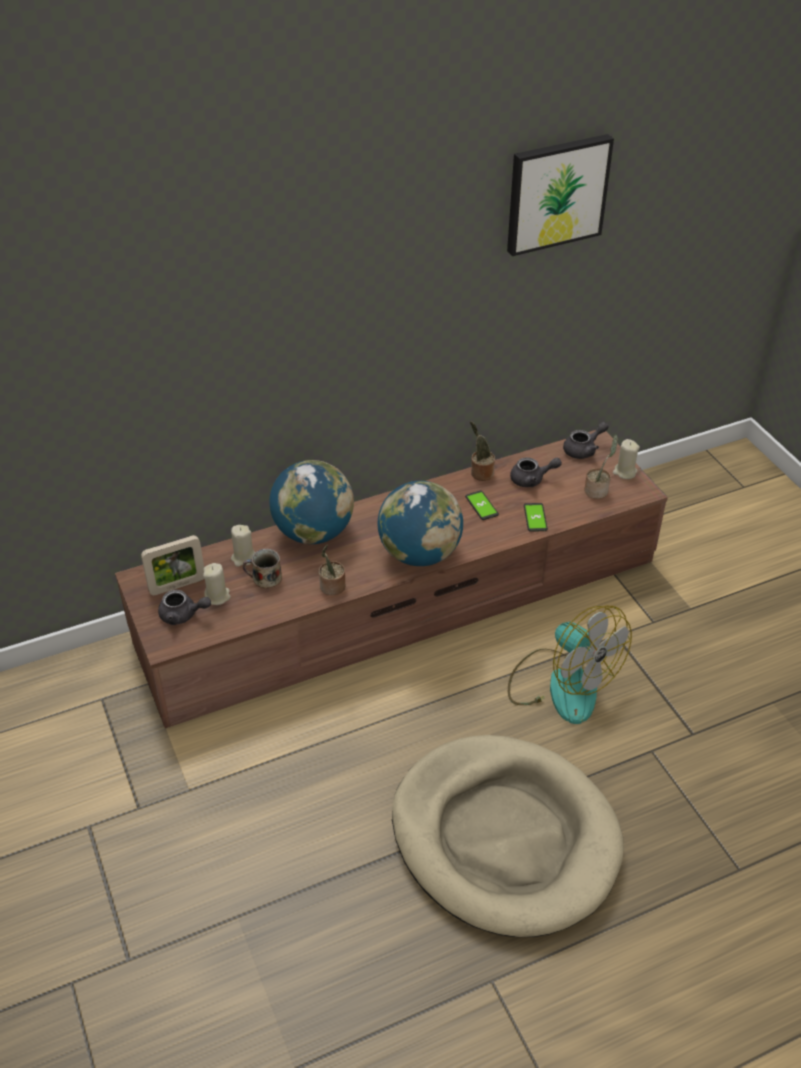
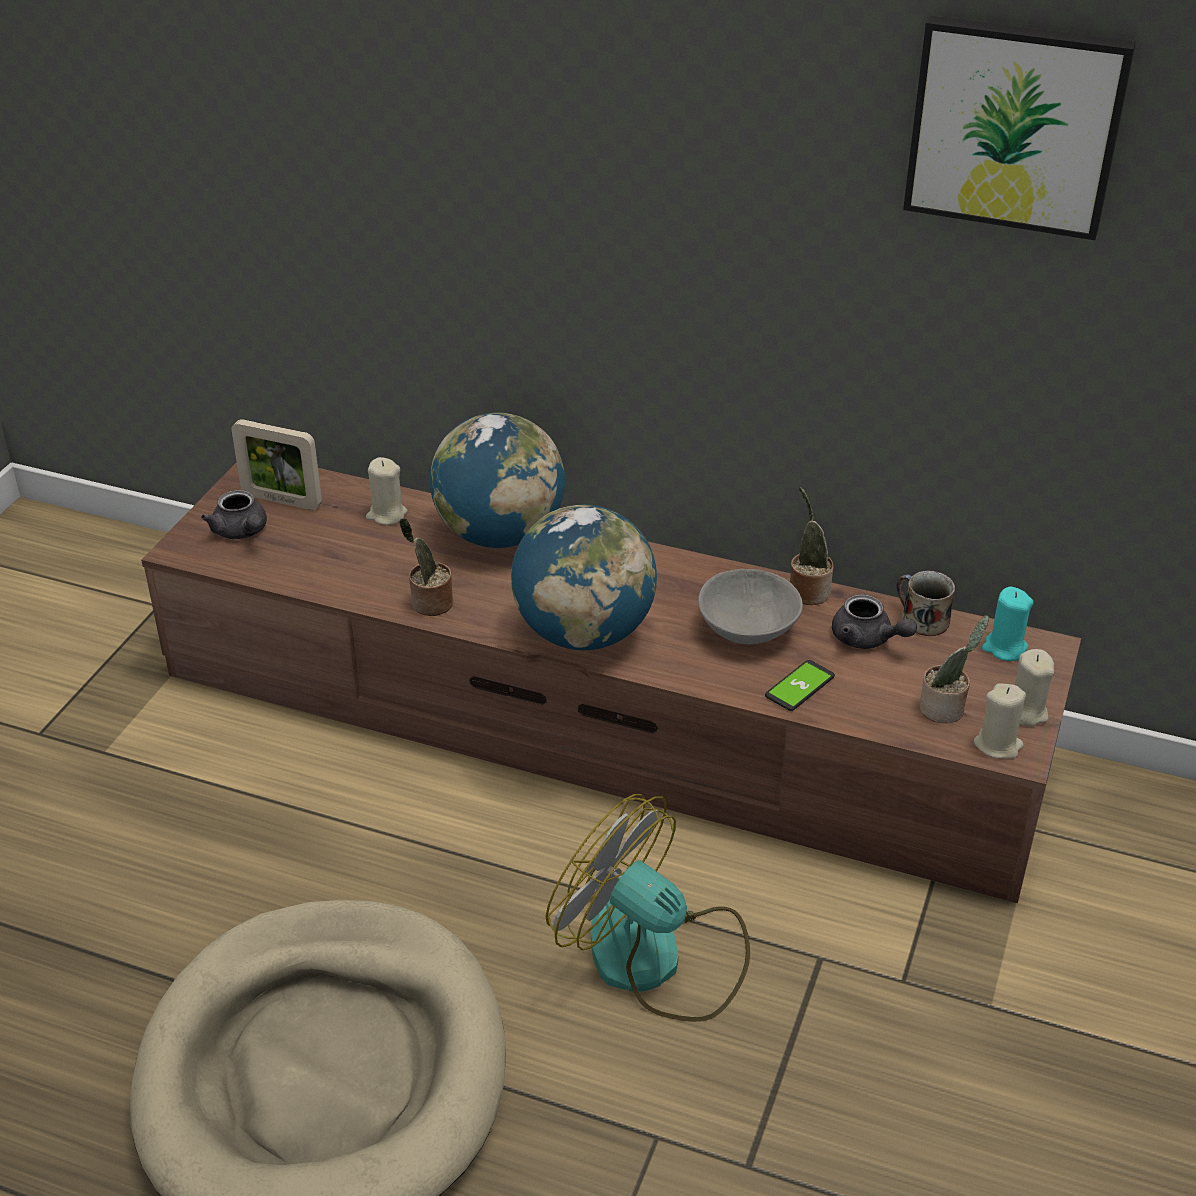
camera: 45 degrees right, 5 degrees down
beige candle [203,563,231,605] -> beige candle moved to [974,683,1026,759]
mug [243,549,282,588] -> mug moved to [896,570,955,636]
phone [465,491,499,520] -> grey bowl [698,569,803,644]
fan [508,605,632,724] -> fan turned 120 degrees clockwise [546,794,750,1022]
grey teapot [563,422,609,459] -> turquoise candle [982,587,1033,661]

